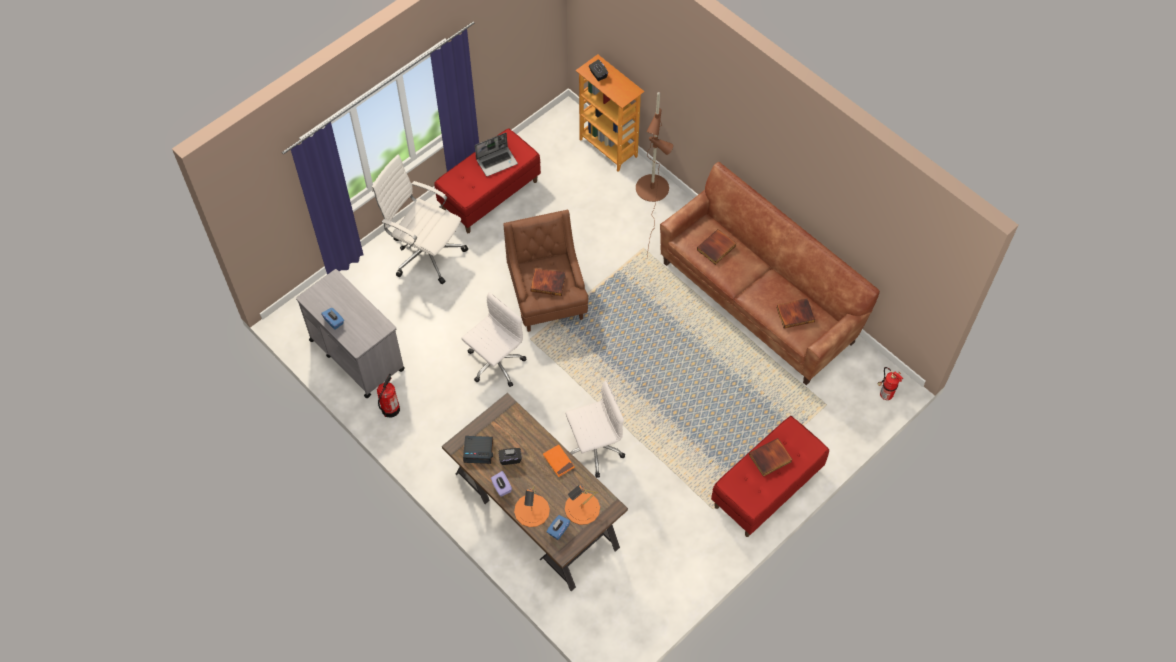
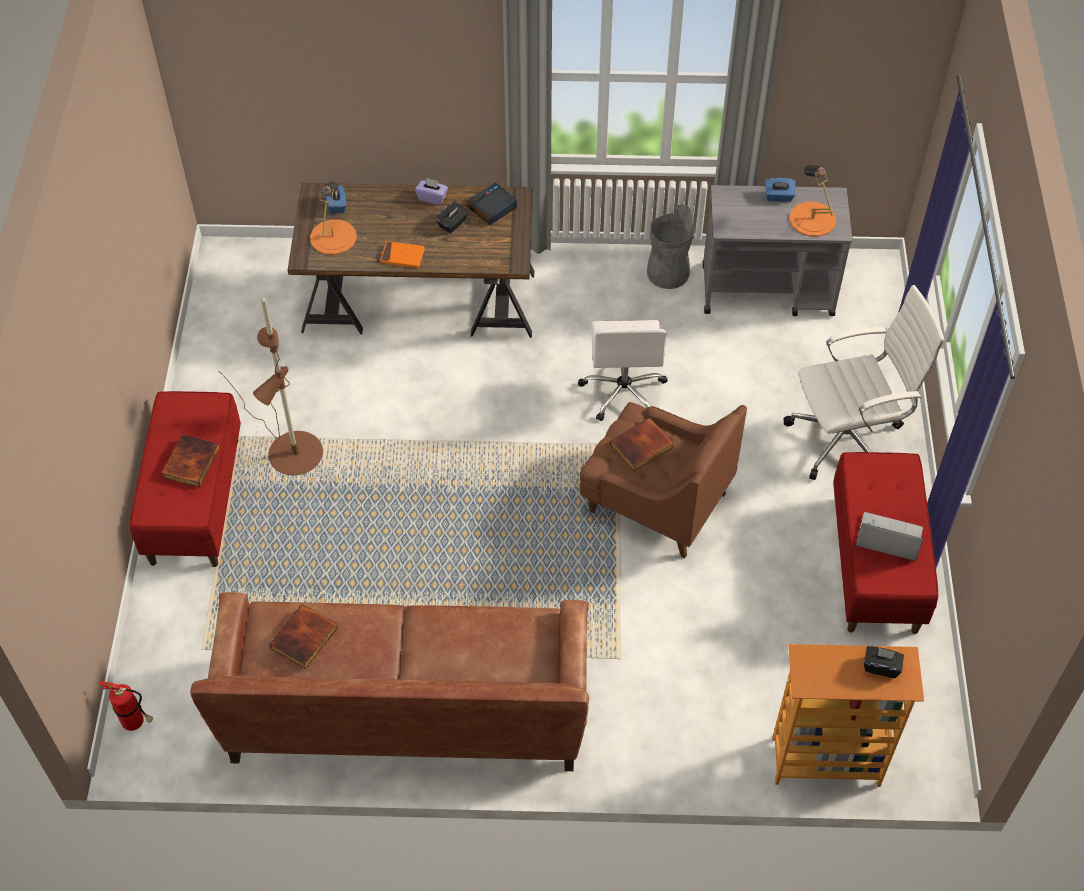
camera: 135 degrees right, 5 degrees down
fire extinguisher [377,374,400,418] -> grey trash can [647,204,694,289]
laptop [475,133,518,176] -> laptop turned 90 degrees clockwise [856,512,923,561]
orange table lamp [514,486,550,527] -> orange table lamp moved to [789,165,836,236]
white office chair [565,380,625,478] -> none
brown floor lamp [636,92,673,258] -> brown floor lamp moved to [219,298,323,475]
book [697,229,737,265] -> none

